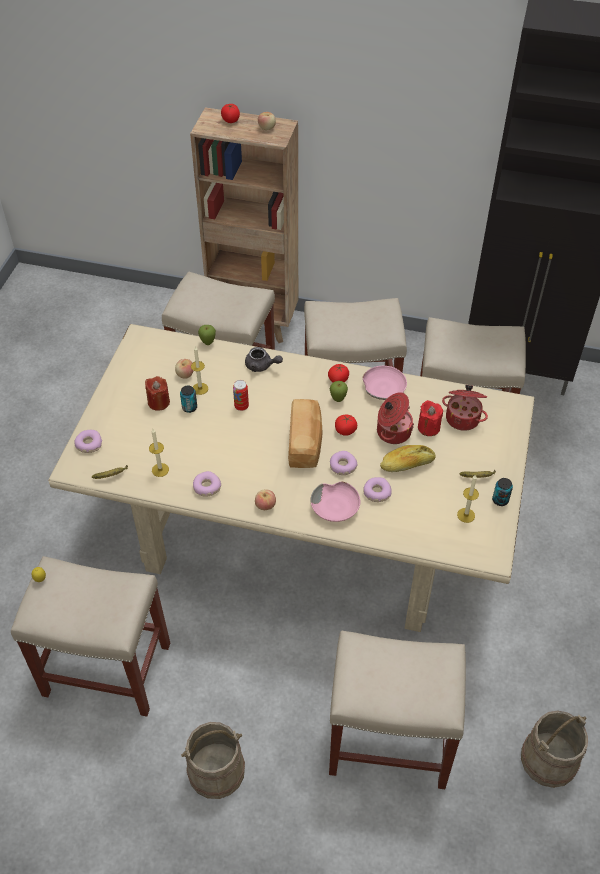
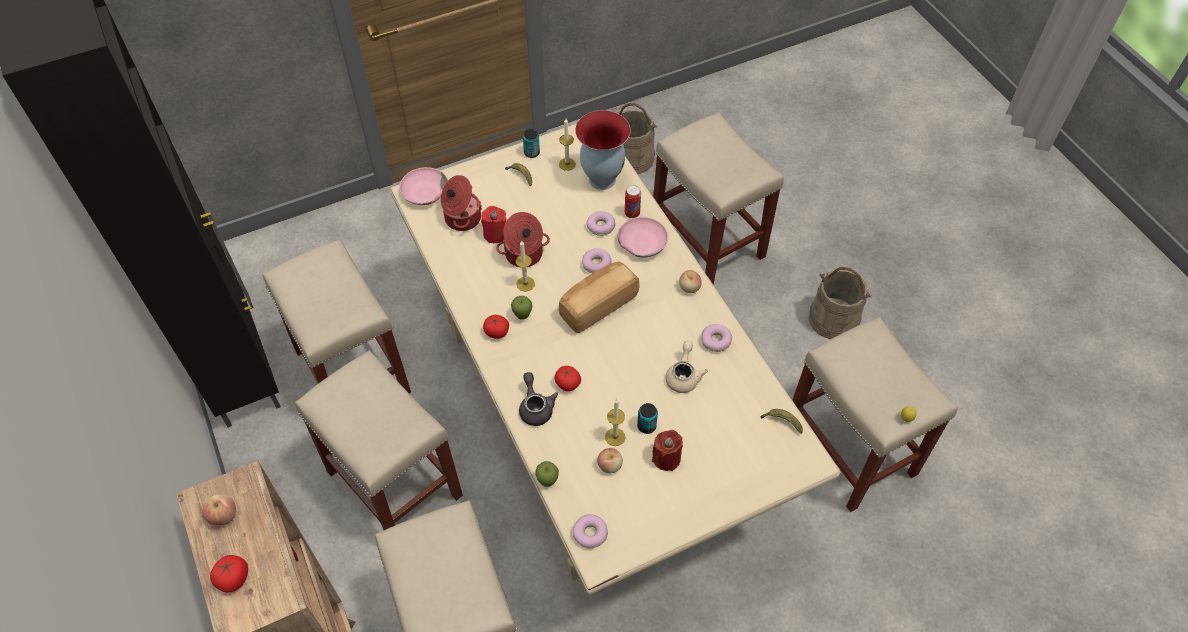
camera: 130 degrees left, 5 degrees up
donut [74,430,102,453] -> donut moved to [572,514,608,548]
candle [149,429,169,477] -> candle moved to [515,241,535,292]
can [233,380,249,411] -> can moved to [625,185,641,218]
tomato [335,415,357,436] -> tomato moved to [554,366,581,392]
pink bowl [363,366,407,400] -> pink bowl moved to [399,167,448,205]
bread [380,445,436,472] -> none
none -> vase [575,110,630,190]
none -> beige teapot [666,341,708,393]

